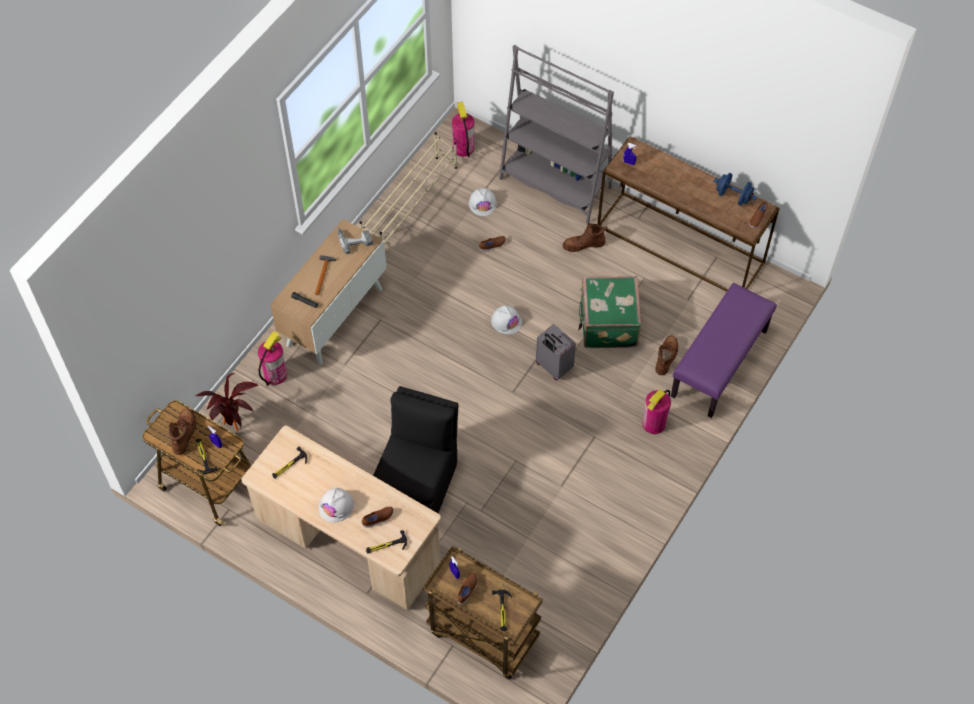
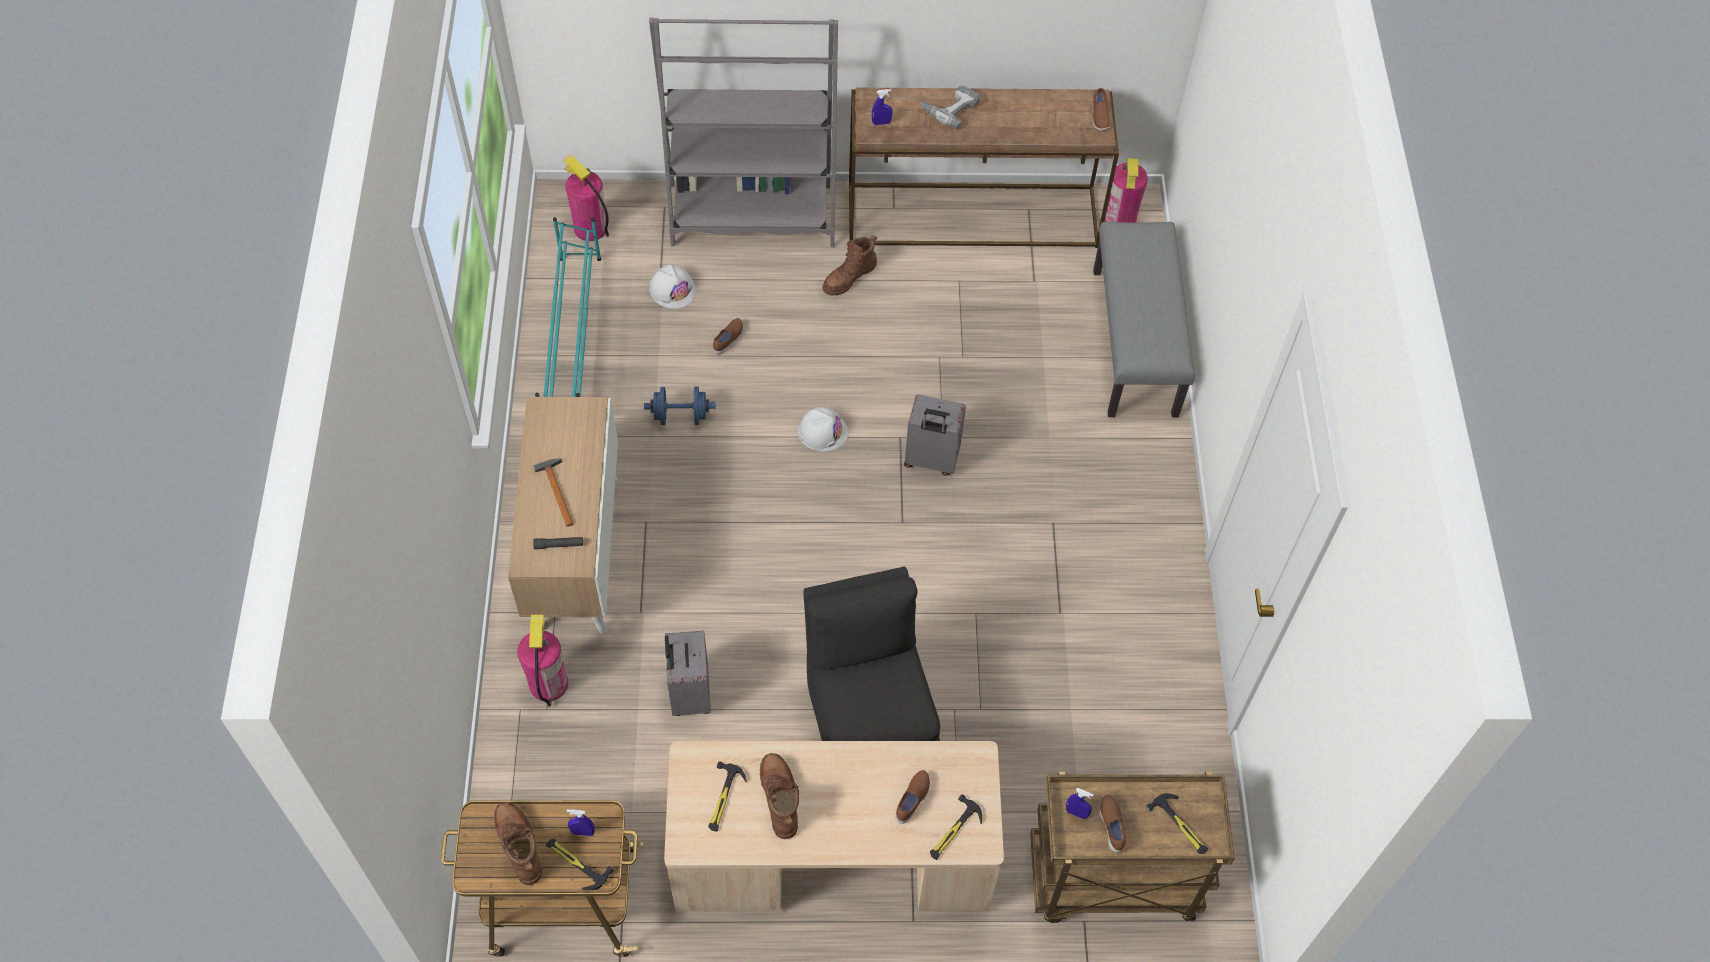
camera: 35 degrees left, 0 degrees up
potted plant [195,373,259,431] -> none
white hard hat [319,488,354,522] -> none
power drill [337,228,373,254] -> power drill moved to [920,86,980,129]
beige shoe rack [359,132,457,244] -> turquoise shoe rack [535,217,601,397]
green suitcase [578,276,641,348] -> none
fire extinguisher [642,389,671,434] -> fire extinguisher moved to [1104,158,1148,222]
brown boot [655,336,678,375] -> brown boot moved to [760,753,799,839]
purple bench [671,283,777,418] -> grey bench [1093,222,1195,417]
blue dumbbell [714,173,757,205] -> blue dumbbell moved to [644,387,716,425]
none -> grey suitcase [665,630,711,716]

